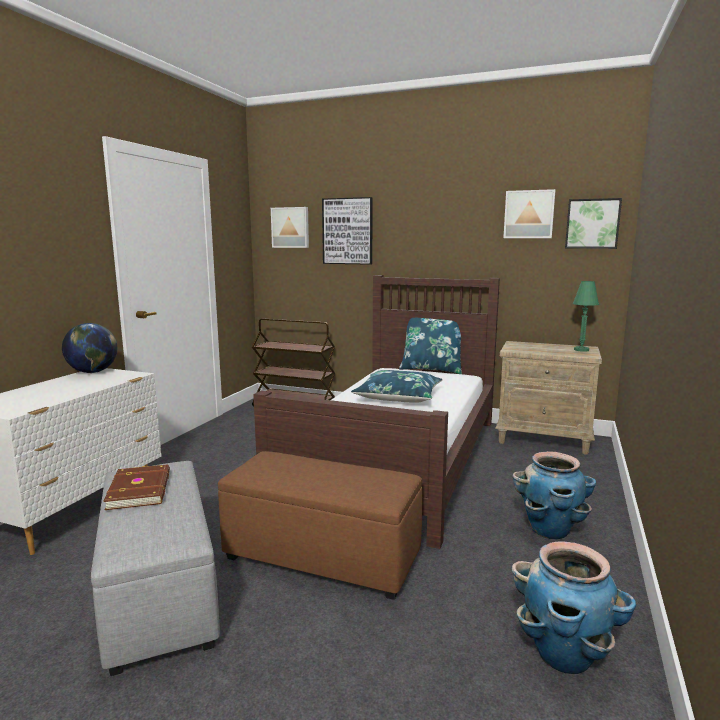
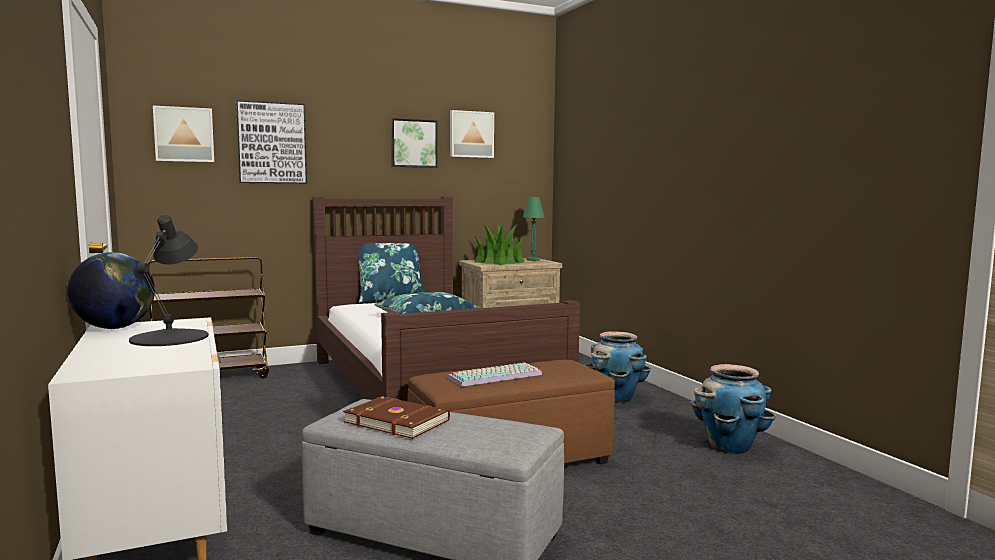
camera: 45 degrees left, 5 degrees down
picture [565,198,622,249] -> picture moved to [391,118,438,168]
none -> black table lamp [129,215,208,346]
none -> keyboard [448,363,542,387]
none -> potted plant [474,222,525,265]

